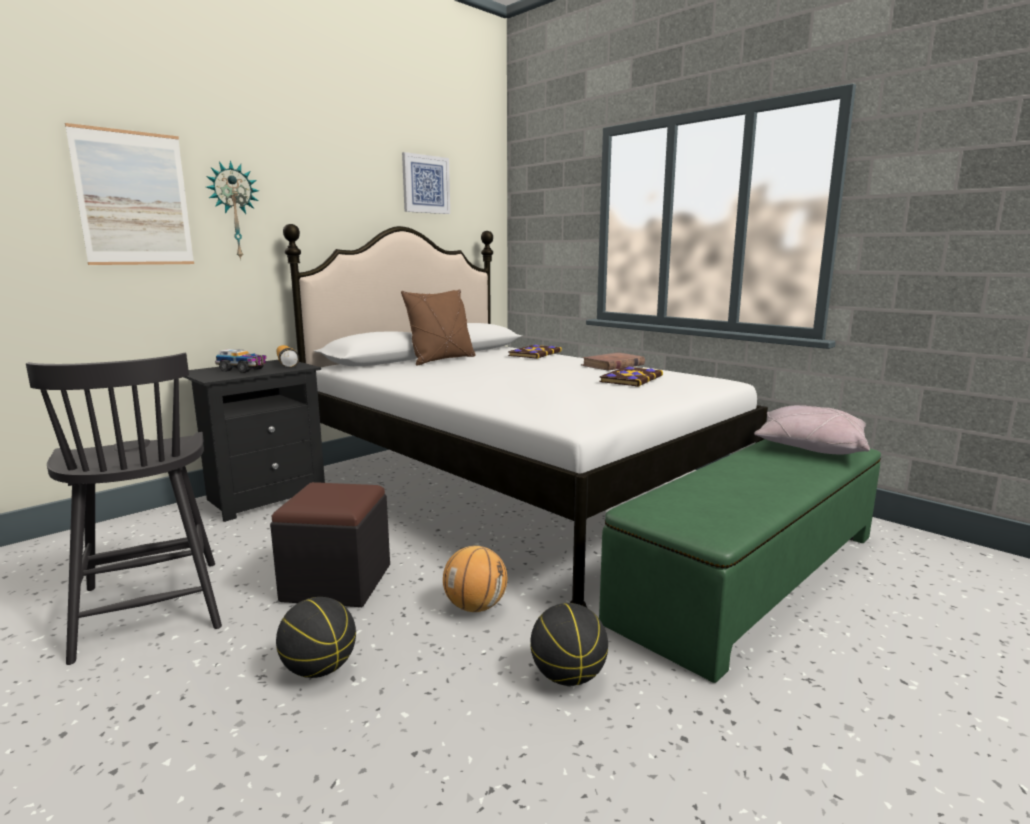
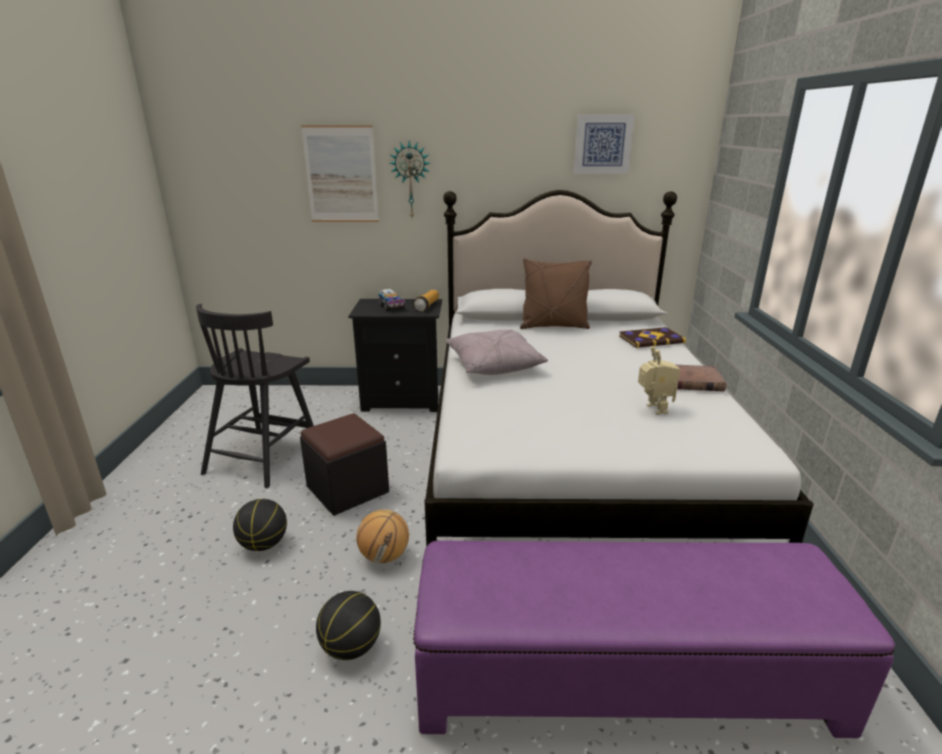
camera: 45 degrees right, 10 degrees up
green bench [599,439,881,683] -> purple bench [413,541,895,738]
book [600,366,663,387] -> toy robot [638,346,680,415]
purple pillow [754,405,870,454] -> purple pillow moved to [445,330,548,375]

